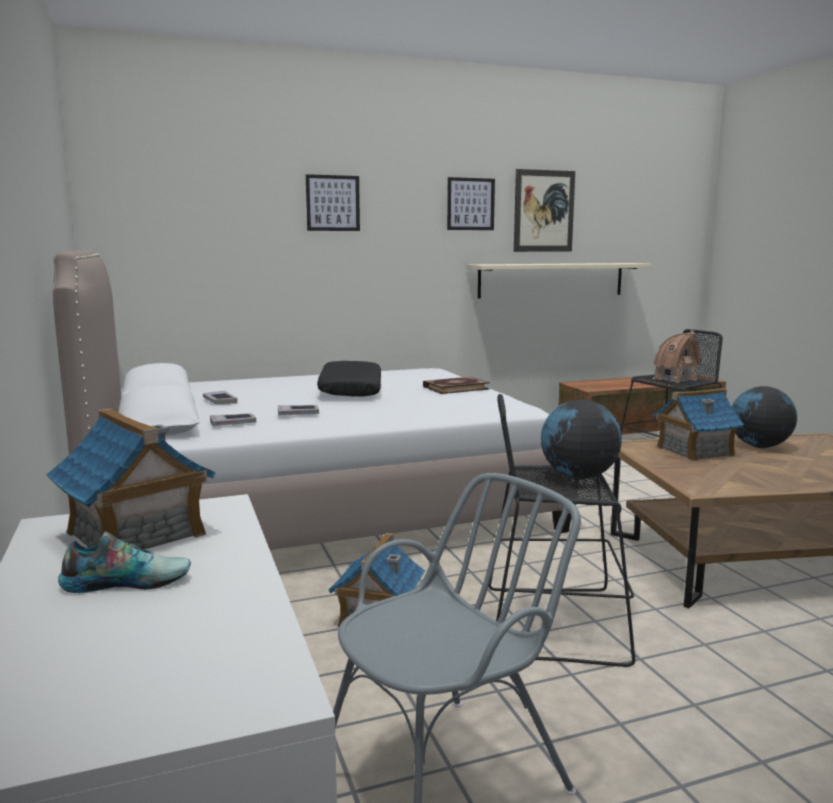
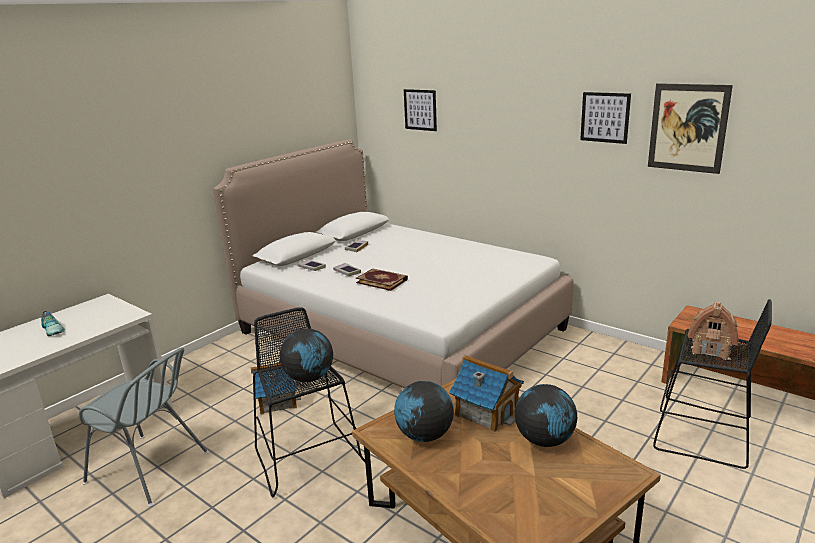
camera: 60 degrees right, 10 degrees up
toy house [46,408,216,549] -> none
picture [306,174,360,231] -> picture moved to [404,89,437,131]
black pillow [317,361,381,397] -> none
book [423,377,490,394] -> book moved to [356,268,408,291]
beige shelf [467,263,652,298] -> none
none -> globe [394,381,454,442]

